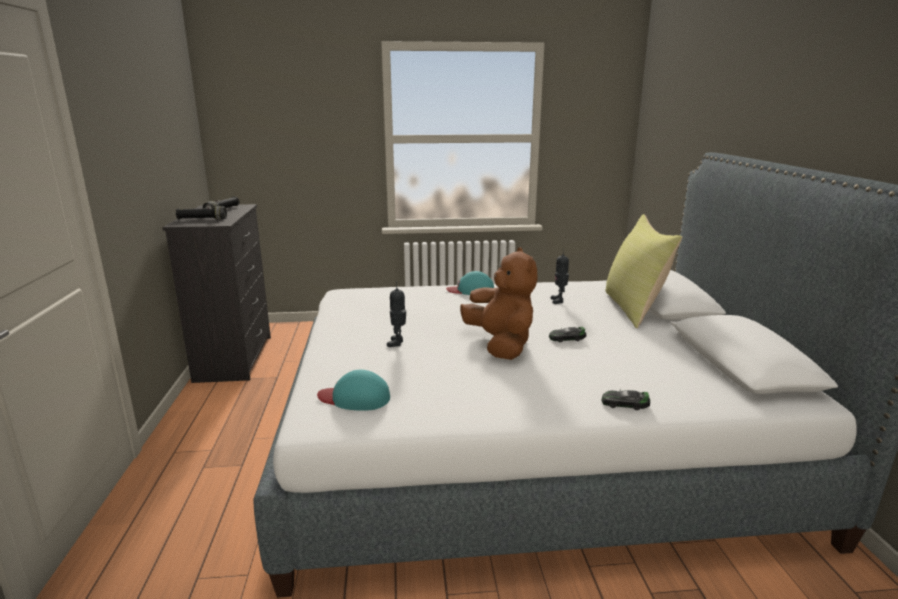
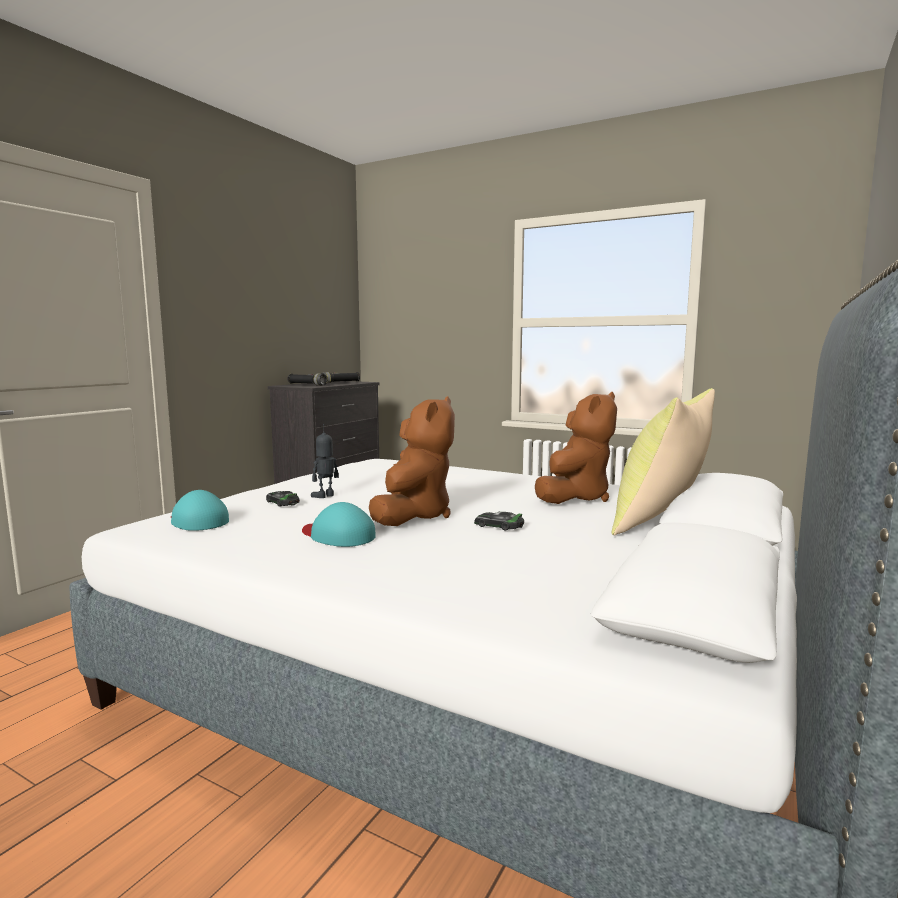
camera: 35 degrees right, 10 degrees down
turquoise cap [446,271,494,295] -> turquoise cap moved to [302,502,376,547]
toy robot [551,249,569,304] -> brown plush toy [535,392,617,504]
toy car [601,389,650,410] -> toy car moved to [266,491,300,507]

